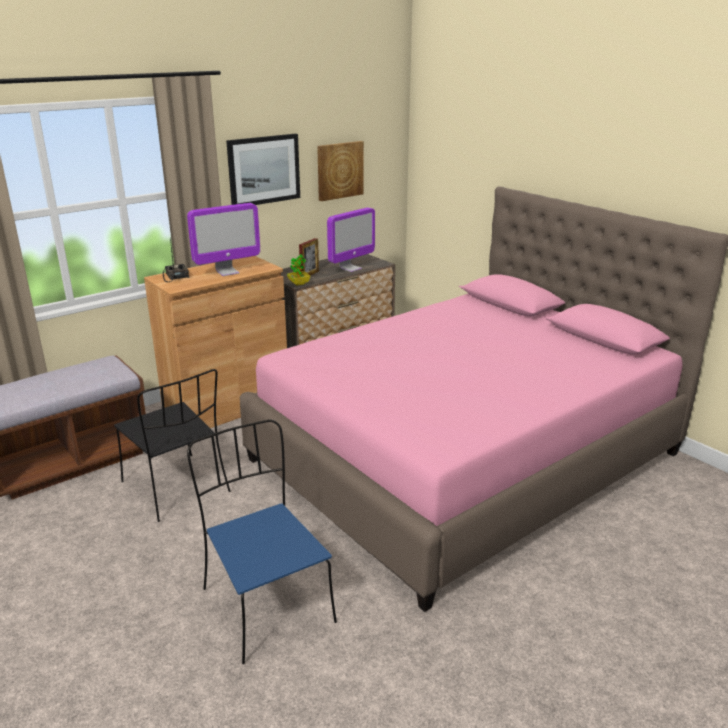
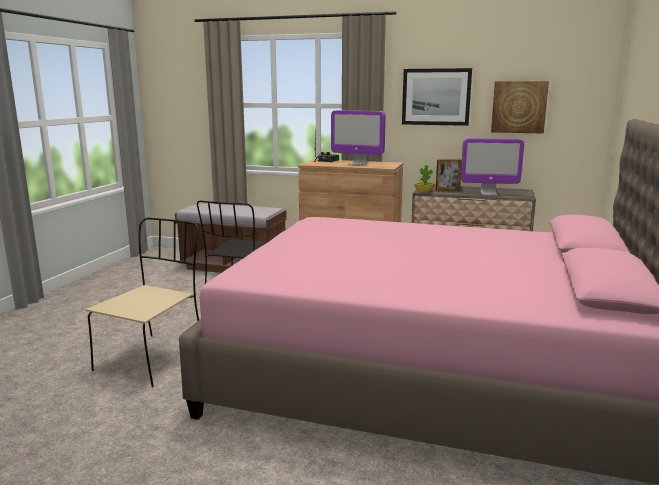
camera: 55 degrees right, 10 degrees down
blue chair [187,419,337,664] -> beige chair [86,218,199,387]

